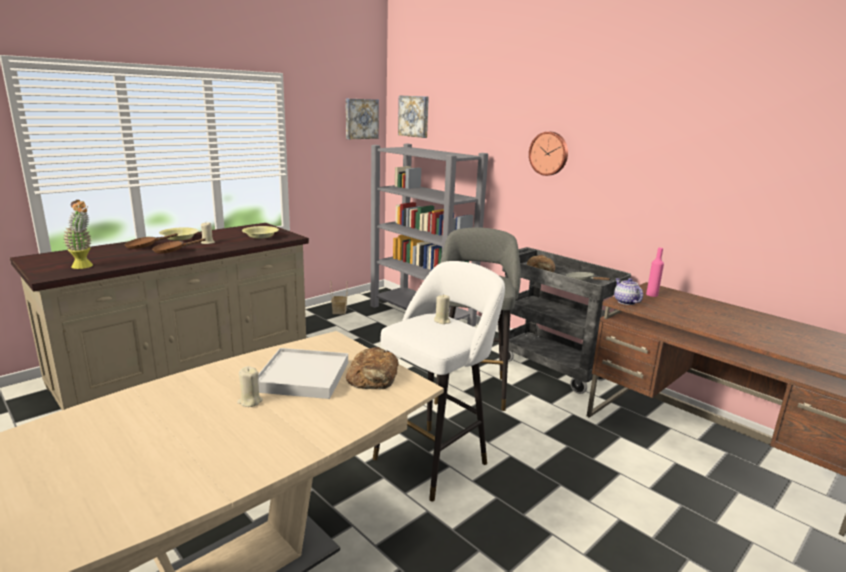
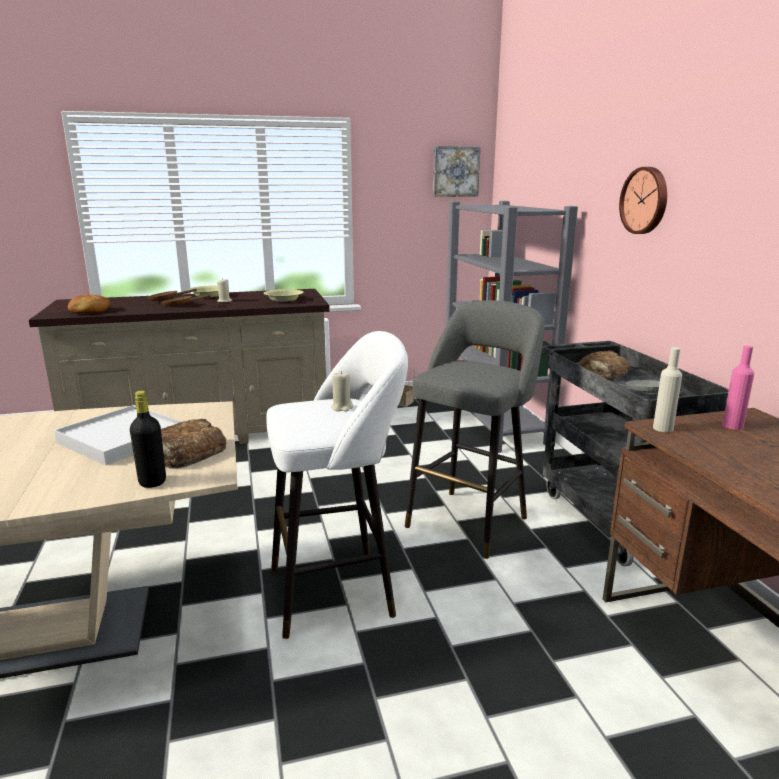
camera: 30 degrees right, 0 degrees up
potted plant [63,200,93,269] -> bread [68,294,110,314]
beige candle [237,366,263,407] -> none
picture [398,95,429,138] -> none
teapot [614,278,643,305] -> beige bottle [653,347,682,432]
none -> black bottle [130,391,166,488]

